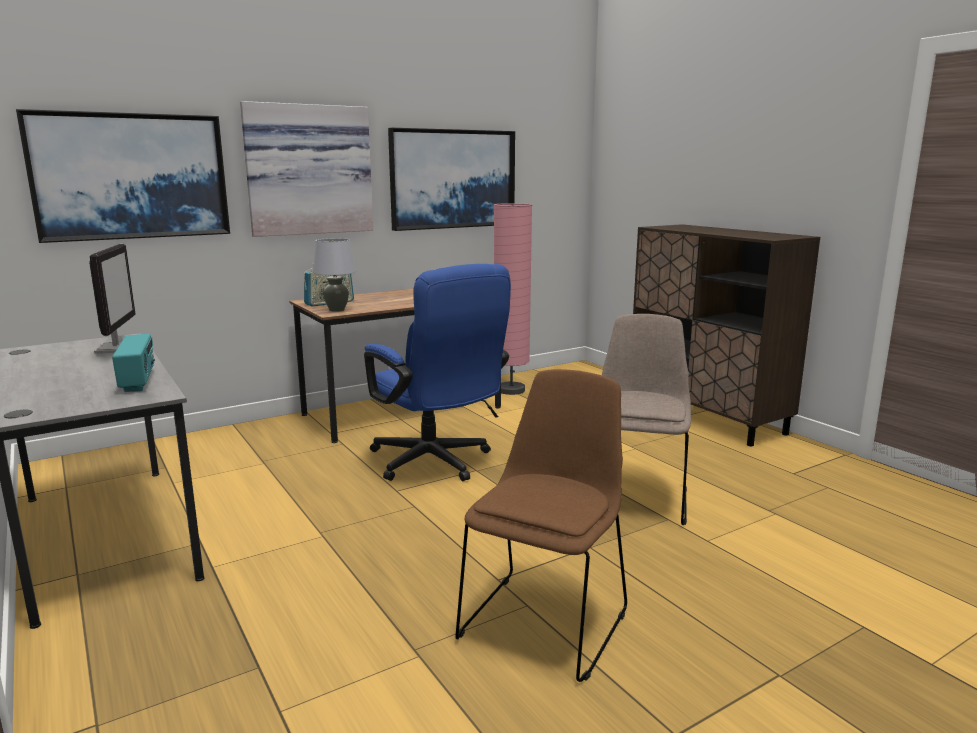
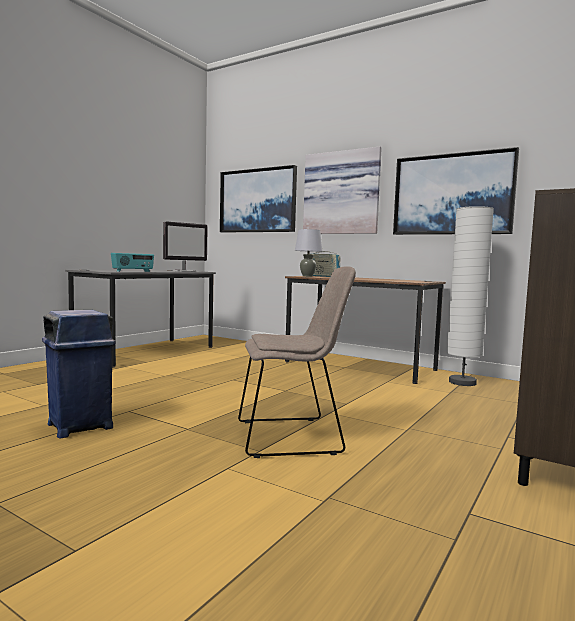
camera: 65 degrees right, 10 degrees down
blue office chair [364,264,511,481] -> none
brown chair [455,369,627,682] -> blue trash can [42,310,116,439]
pink floor lamp [494,203,532,395] -> white floor lamp [447,206,494,386]

